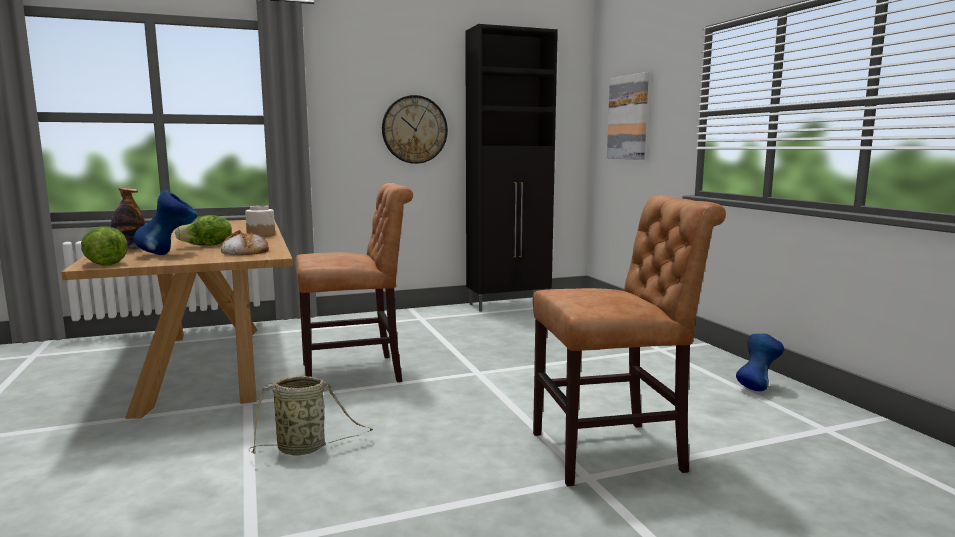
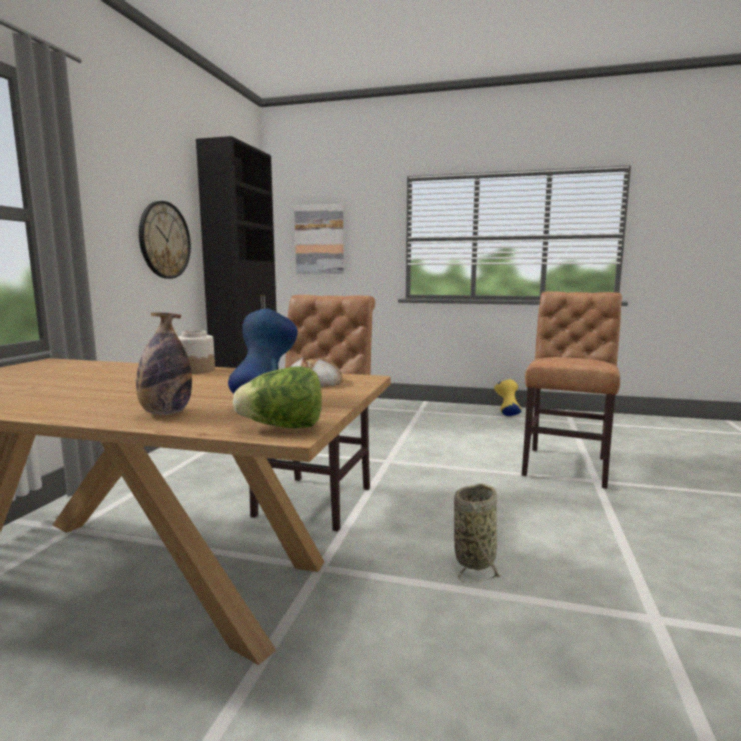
camera: 55 degrees left, 0 degrees up
lettuce [175,215,232,246] -> none
blue vase [736,333,784,391] -> yellow vase [494,379,522,416]

